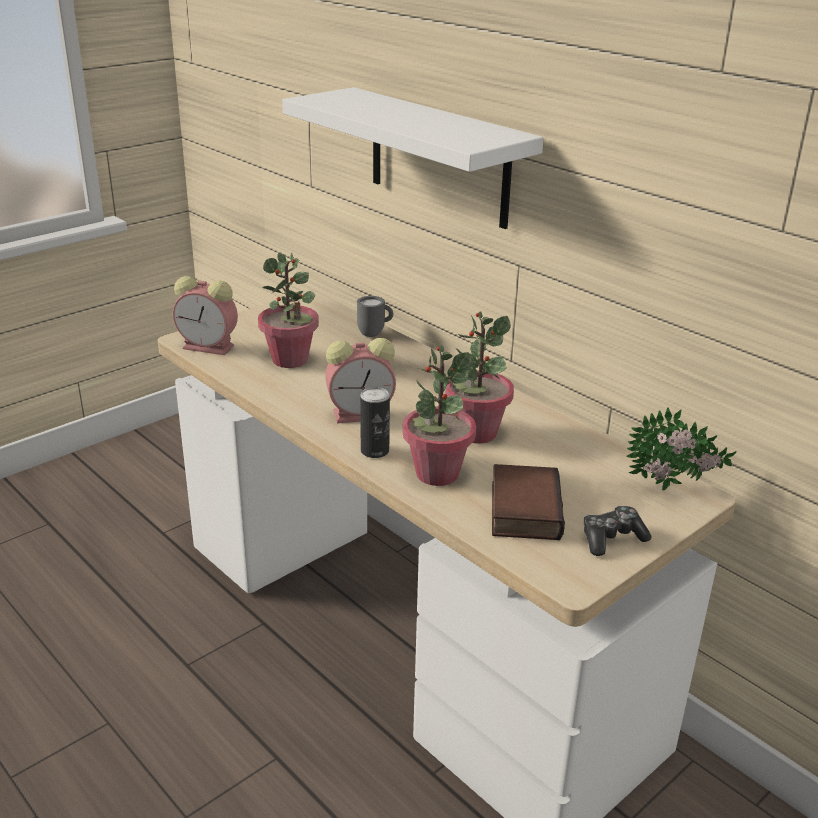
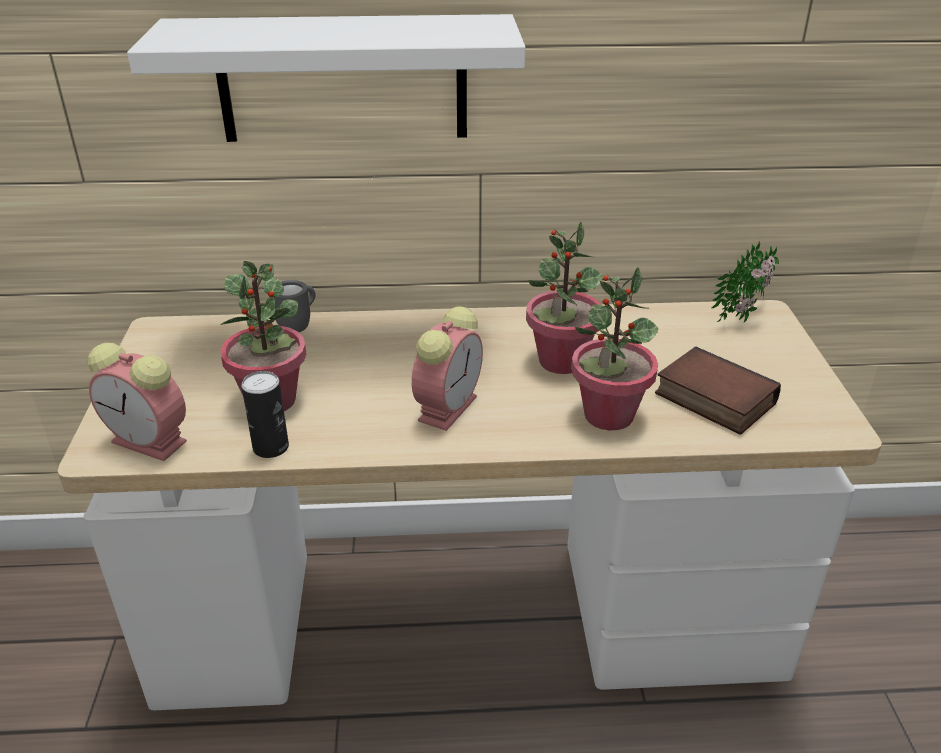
camera: 50 degrees left, 5 degrees up
alarm clock [173,276,238,355] -> alarm clock turned 60 degrees clockwise [88,343,187,461]
can [360,387,390,458] -> can moved to [241,371,289,458]
game controller [584,506,651,556] -> none

